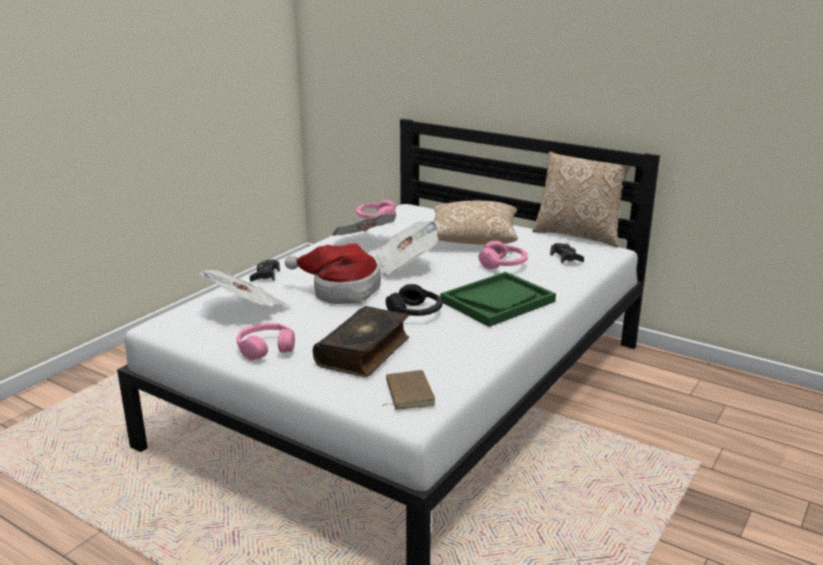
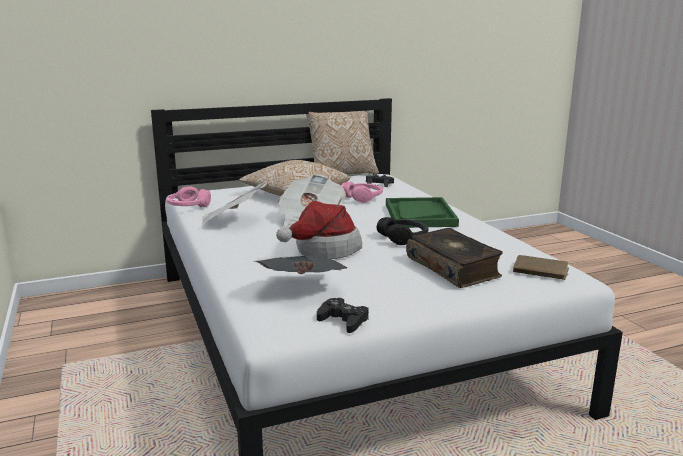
camera: 55 degrees left, 5 degrees down
pink headphones [237,323,295,361] -> none
black game controller [250,259,280,281] -> black game controller moved to [317,298,369,333]

